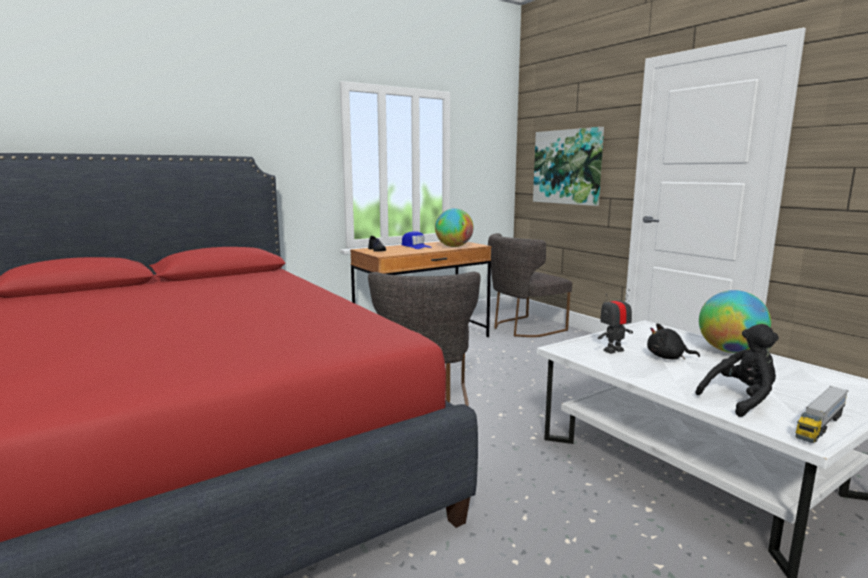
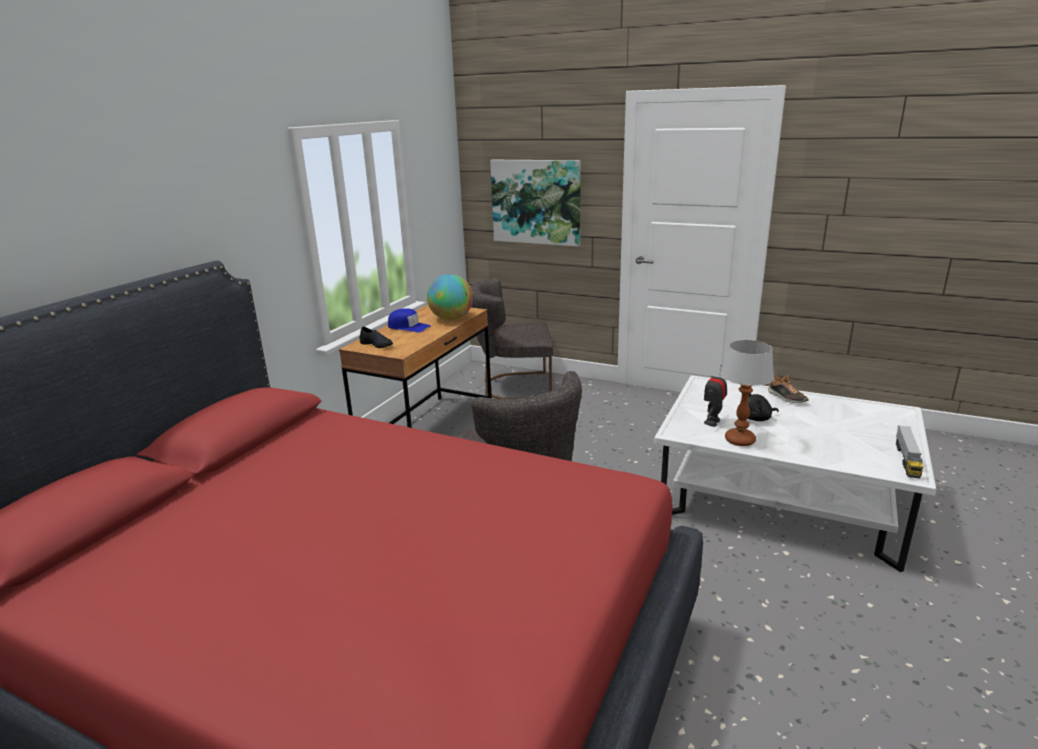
camera: 30 degrees left, 10 degrees up
grey chair [488,233,572,337] -> grey chair turned 60 degrees clockwise [471,278,553,399]
black plush toy [695,324,779,417] -> none
globe [699,290,771,353] -> shoe [768,375,808,403]
none -> table lamp [721,340,774,446]

